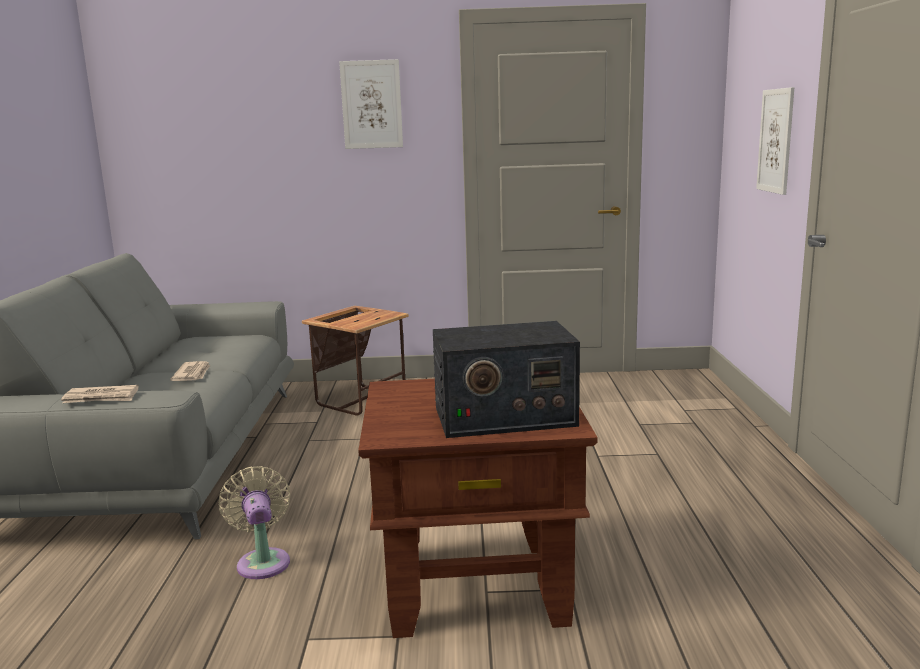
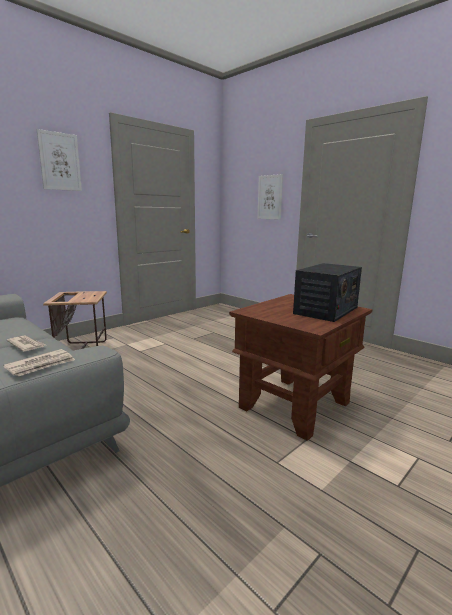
camera: 45 degrees left, 0 degrees up
beige fan [219,466,290,579] -> none

